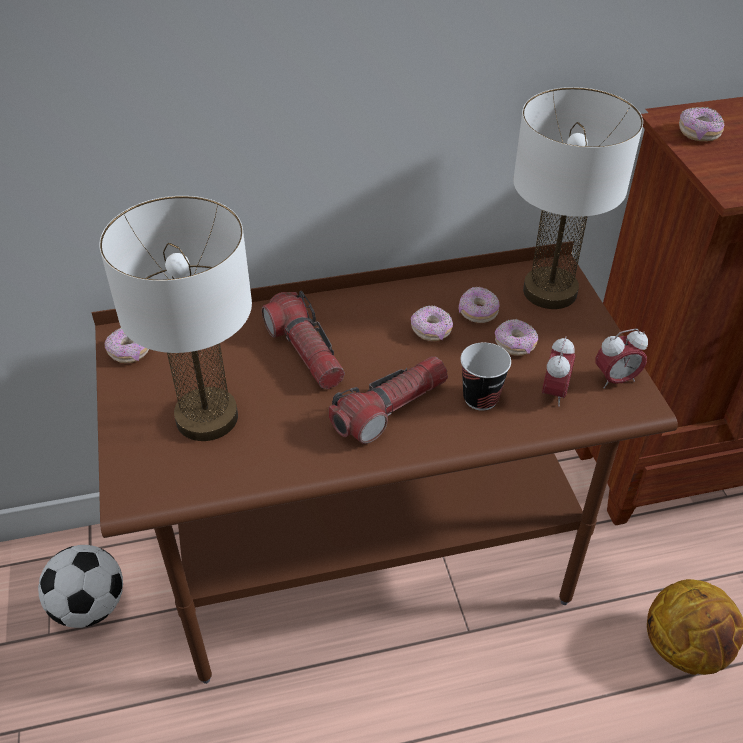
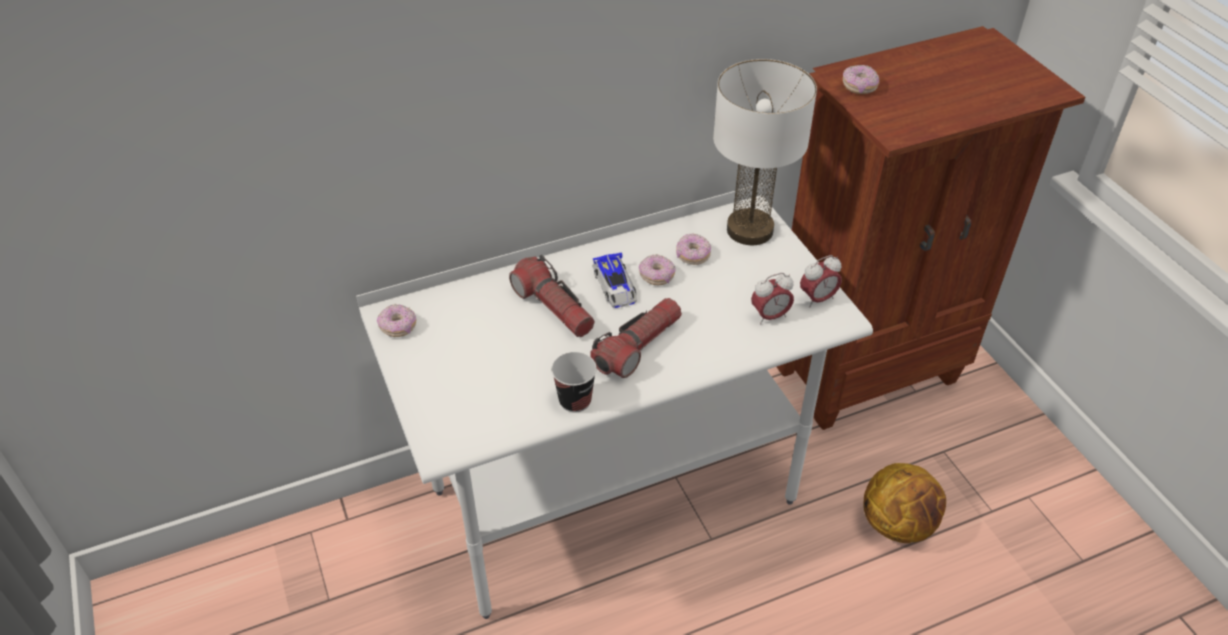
camera: 10 degrees left, 0 degrees up
football [38,545,123,628] -> none
brown desk [91,241,678,684] -> white desk [356,183,873,619]
table lamp [99,196,252,441] -> none
cup [460,342,511,411] -> cup moved to [551,352,597,413]
donut [495,319,538,356] -> none
alarm clock [542,336,576,407] -> alarm clock turned 60 degrees clockwise [751,273,794,325]
none -> toy car [592,252,637,308]

